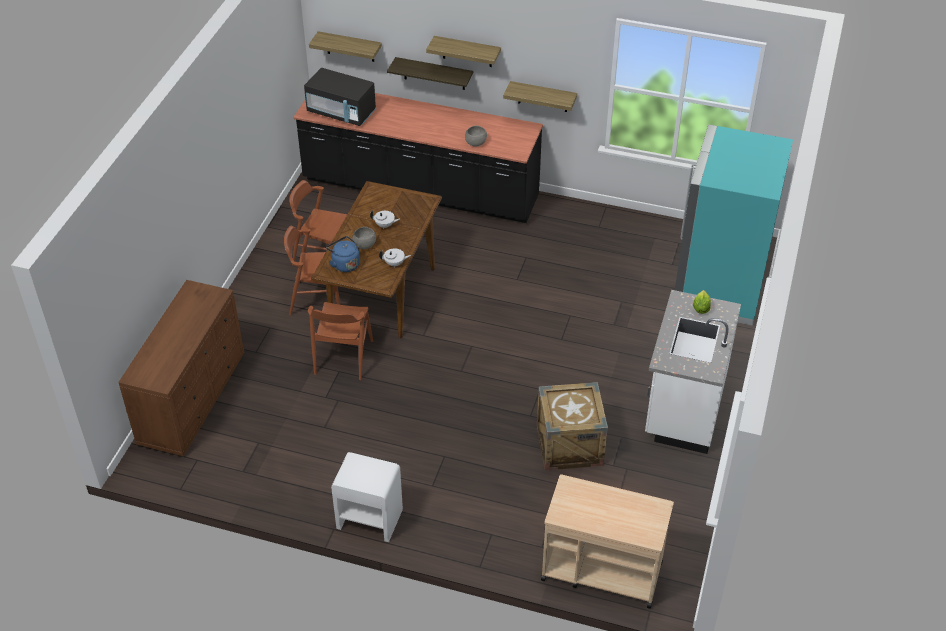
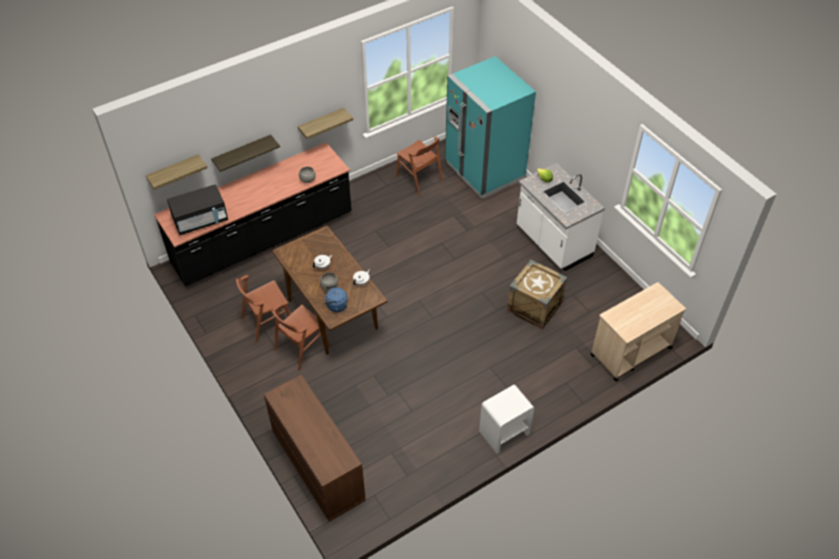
camera: 50 degrees left, 5 degrees up
brown chair [308,302,373,380] -> brown chair moved to [396,137,442,195]
shelf [426,36,501,67] -> none

